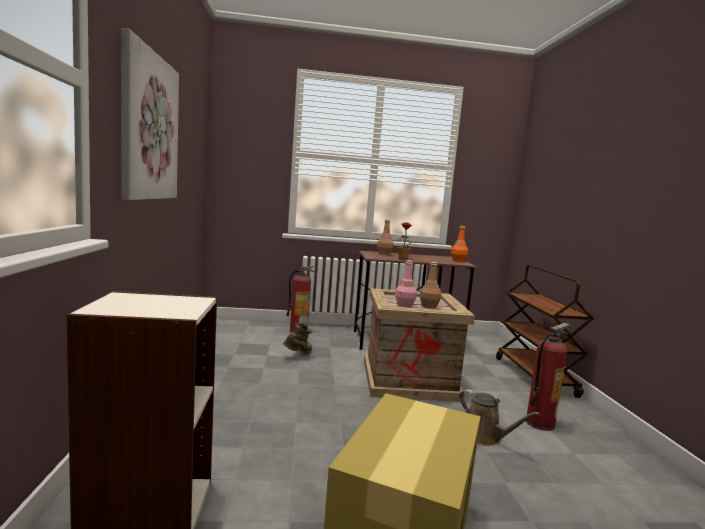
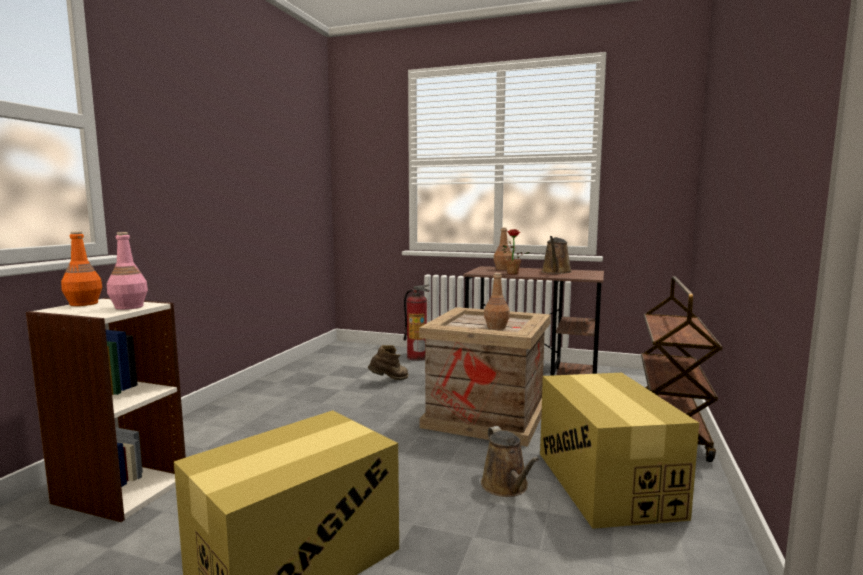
camera: 25 degrees right, 0 degrees up
picture [121,28,179,200] -> none
pink bottle [395,260,417,307] -> pink bottle moved to [107,232,148,310]
orange bottle [451,226,468,262] -> orange bottle moved to [61,231,102,306]
fire extinguisher [526,323,569,431] -> cardboard box [540,373,699,529]
none -> brown watering can [541,236,572,274]

